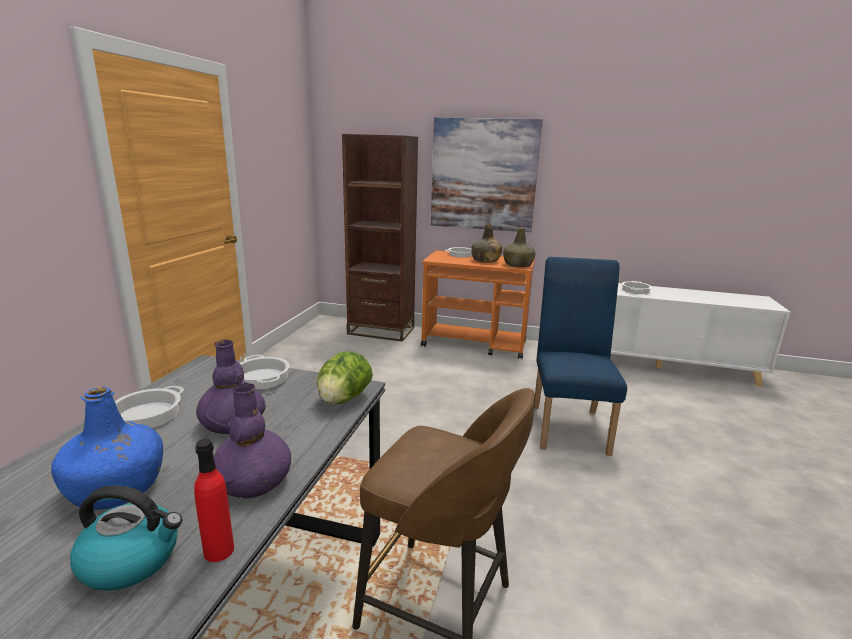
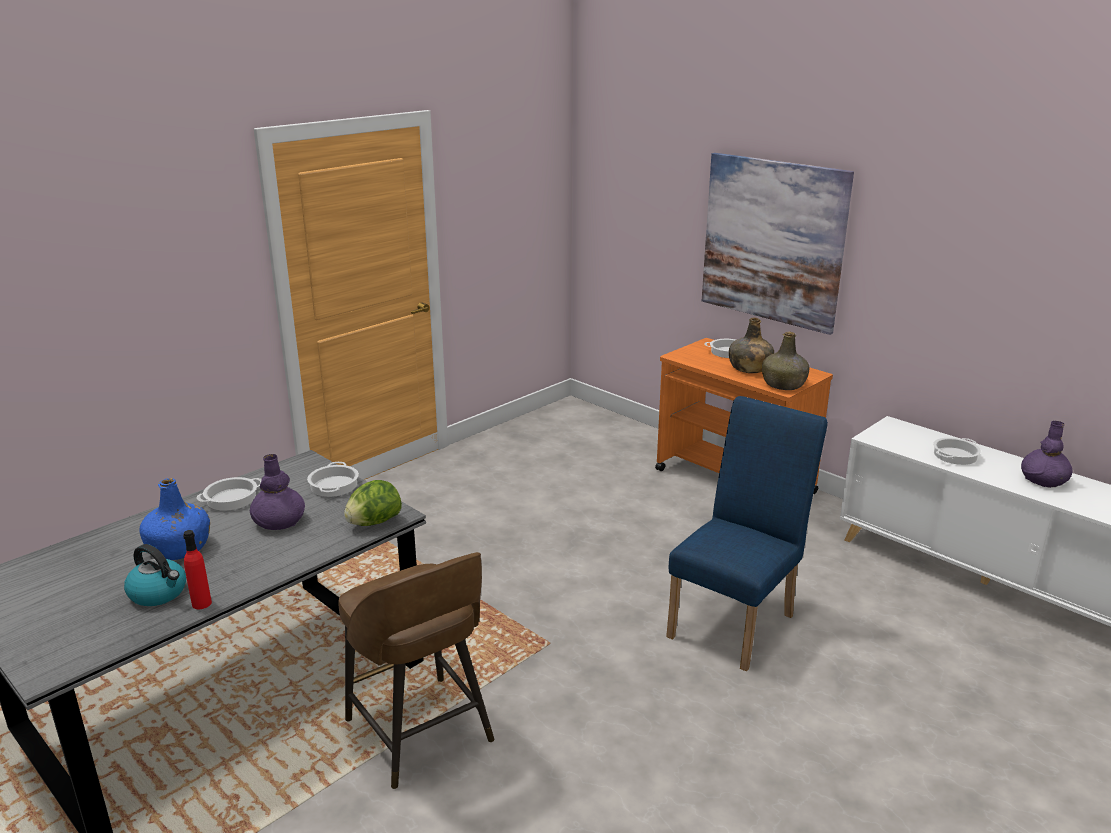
camera: 30 degrees right, 5 degrees up
purple vase [213,383,291,499] -> purple vase moved to [1021,421,1072,487]
brown bookcase [342,134,418,342] -> none

